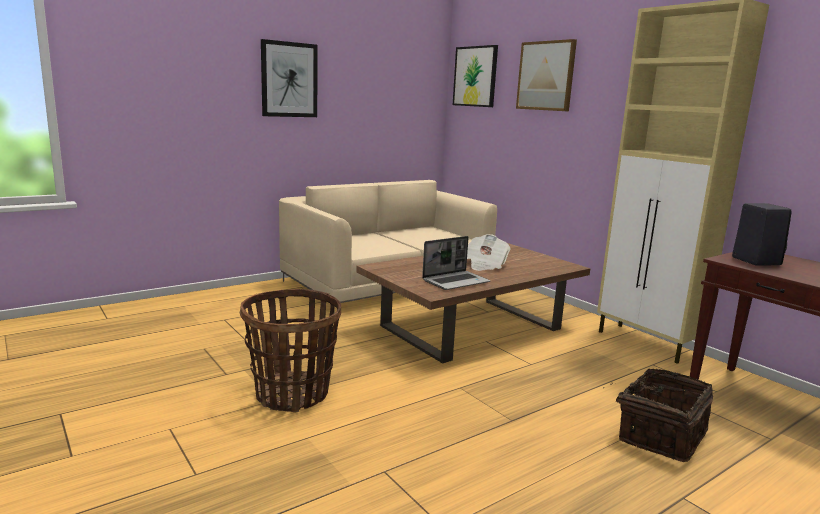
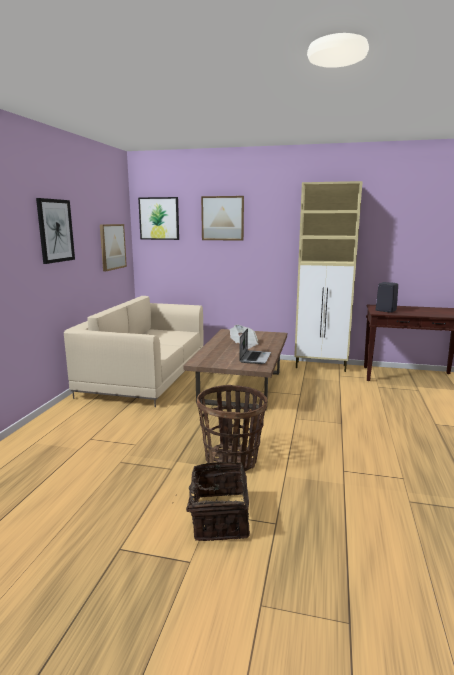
camera: 40 degrees left, 0 degrees up
basket [603,369,713,462] -> basket moved to [176,462,250,541]
none -> picture [100,224,127,271]

